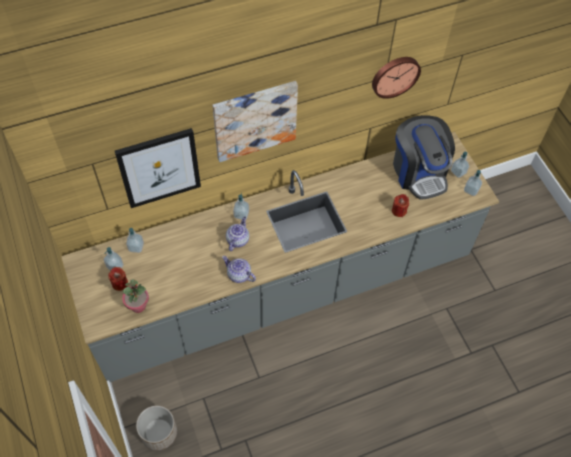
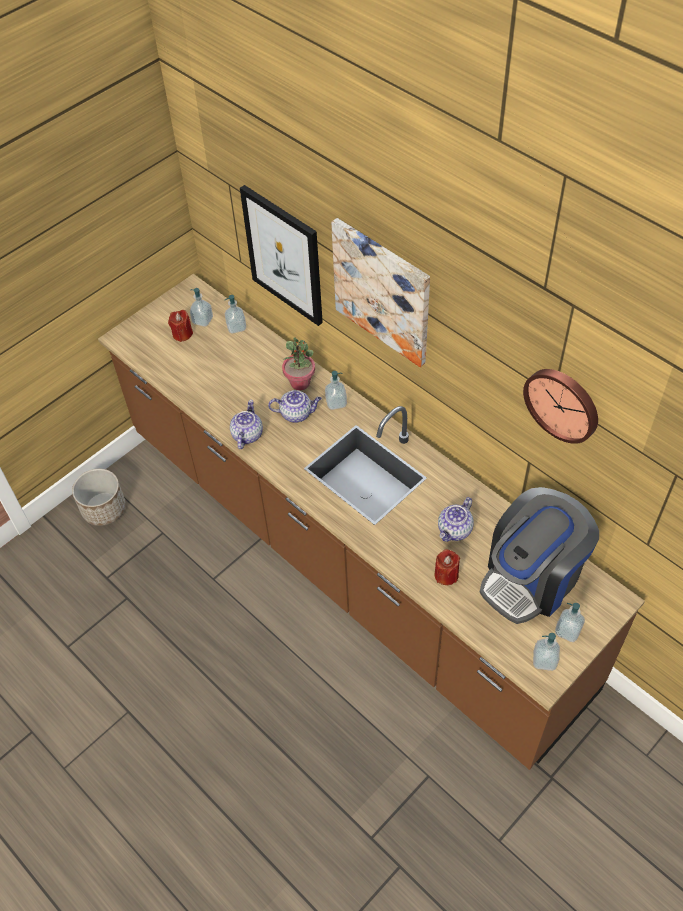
camera: 70 degrees right, 5 degrees down
grey counter [61,132,499,382] -> brown counter [98,274,645,770]
potted plant [122,279,149,313] -> potted plant moved to [282,337,315,391]
none -> teapot [438,497,474,542]

